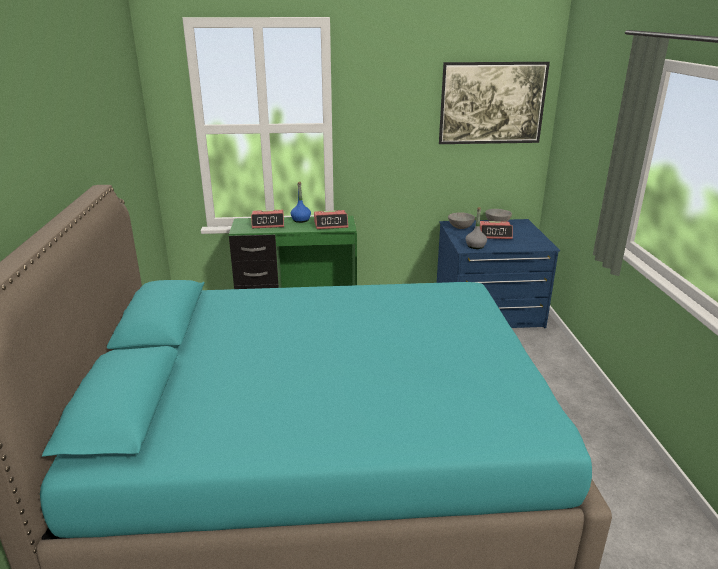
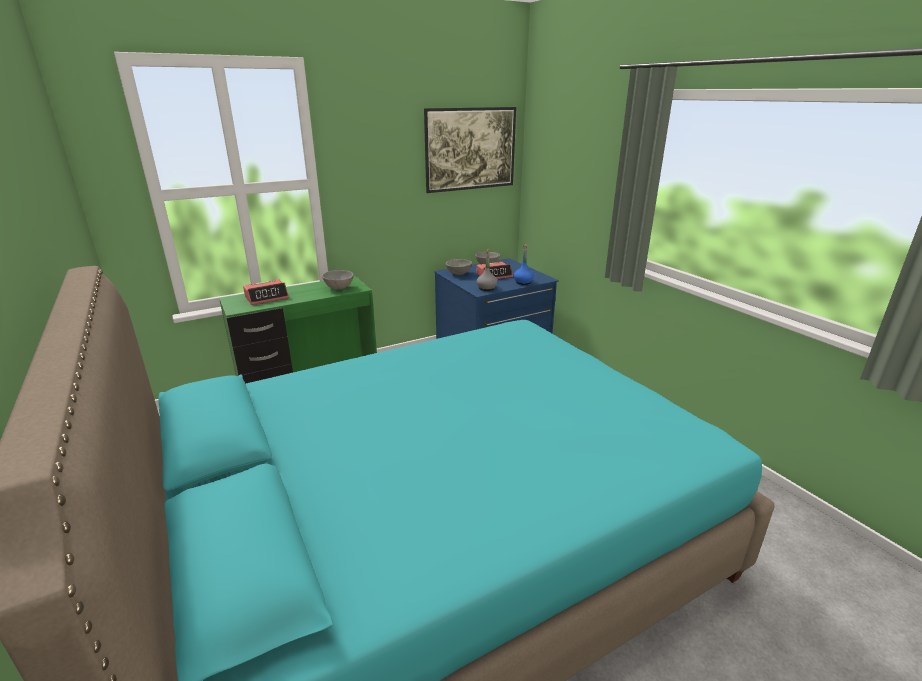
camera: 25 degrees left, 0 degrees up
blue bottle [290,182,311,223] -> blue bottle moved to [514,244,534,285]
alarm clock [314,210,348,229] -> grey bowl [322,270,354,290]

